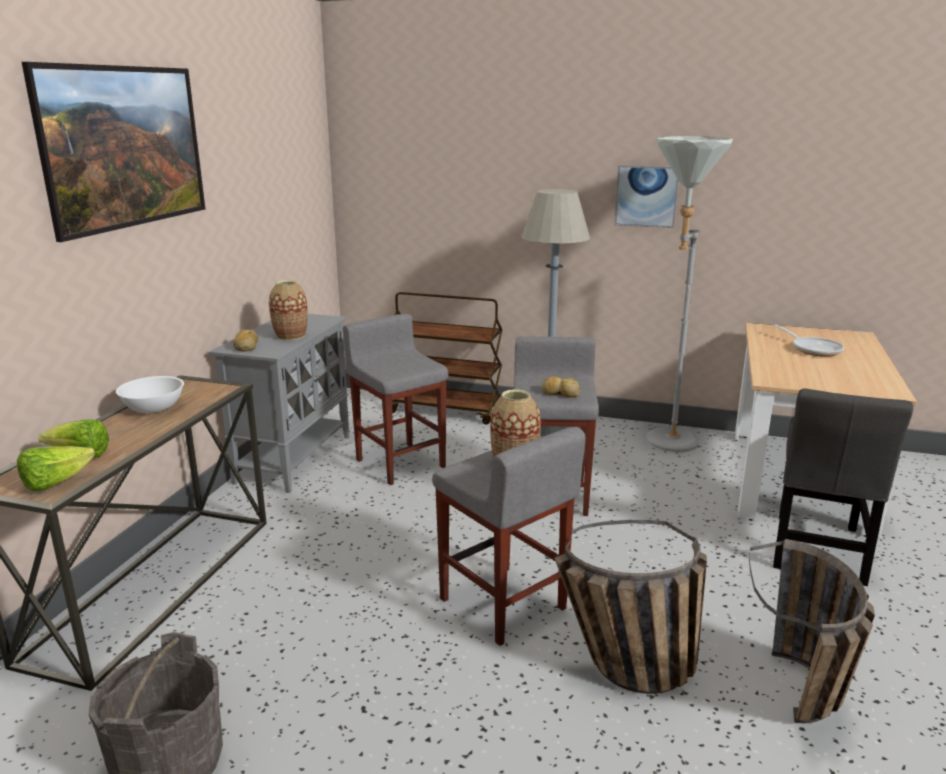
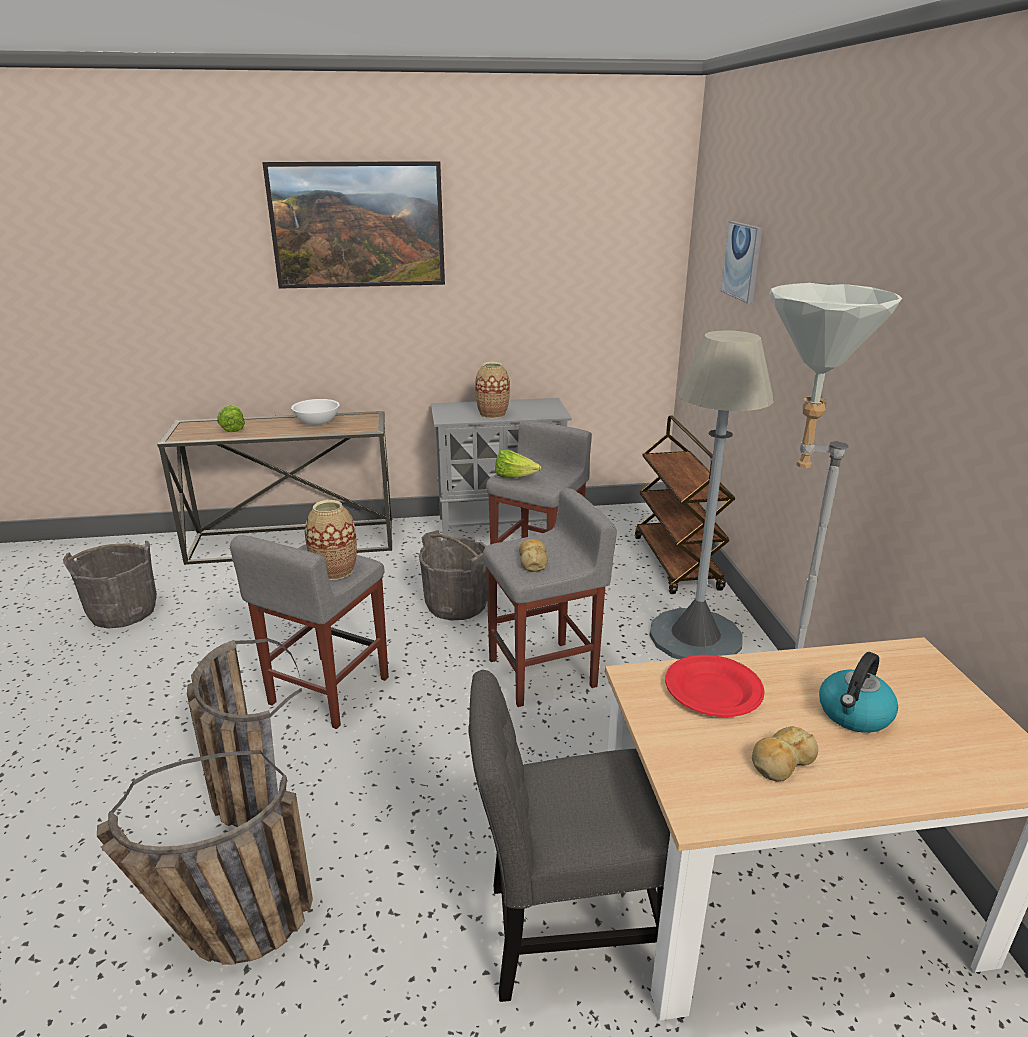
camera: 65 degrees right, 5 degrees up
lettuce [17,446,95,491] -> lettuce moved to [495,449,541,478]
bread [233,329,258,351] -> bread moved to [752,726,818,782]
picture [614,165,678,228] -> picture moved to [721,221,762,304]
frying pan [774,325,844,357] -> kettle [819,652,898,733]
none -> grey bucket [419,530,487,621]
none -> red plate [665,655,765,717]

